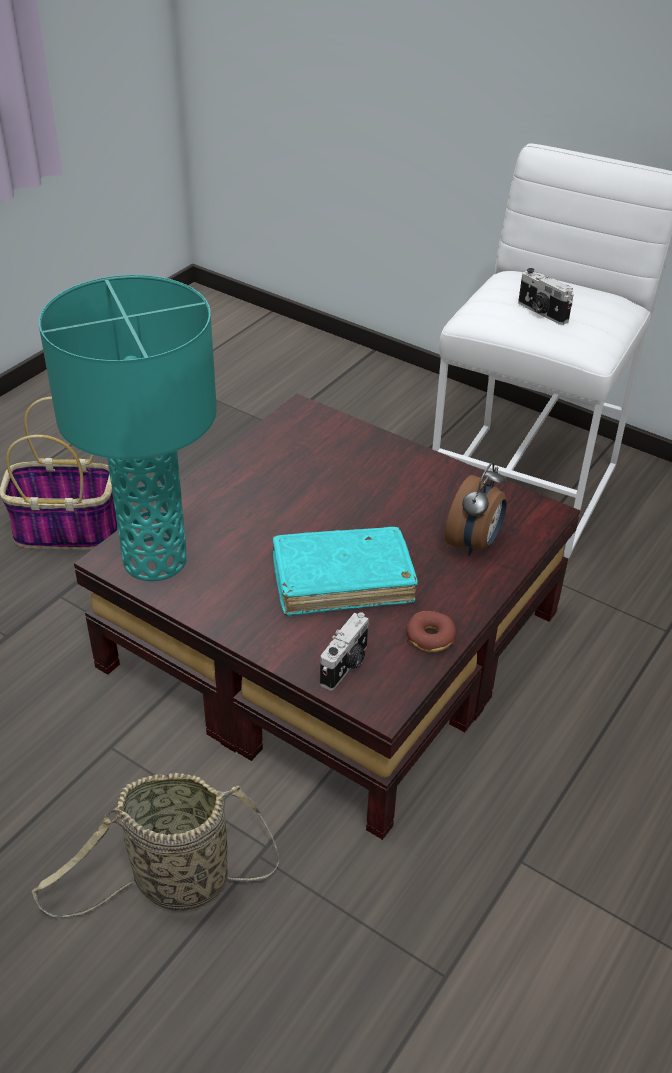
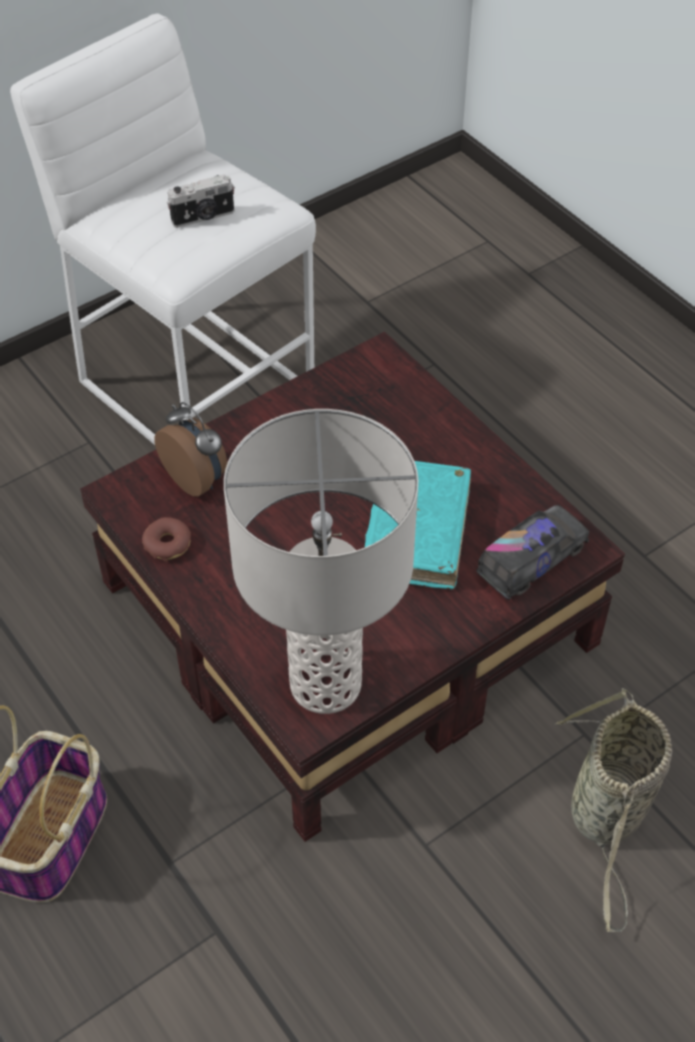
camera: 70 degrees left, 10 degrees up
turquoise table lamp [39,275,217,581] -> white table lamp [224,409,418,714]
camera [320,612,369,691] -> toy truck [476,505,589,600]
donut [406,611,456,652] -> donut moved to [142,517,191,562]
alarm clock [445,462,507,556] -> alarm clock moved to [154,402,227,497]

